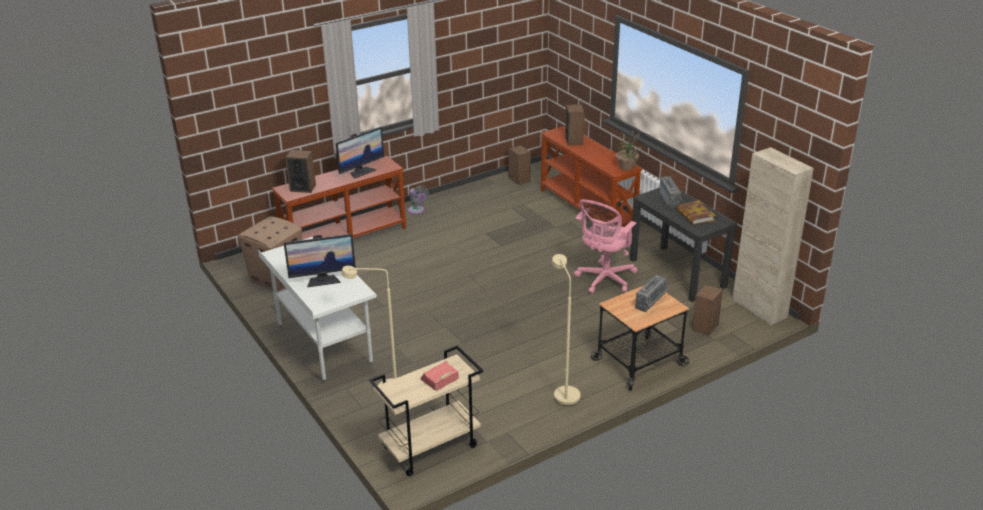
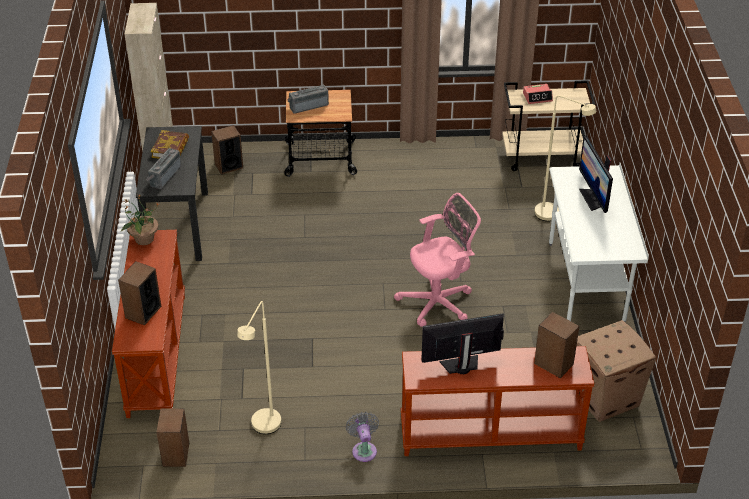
camera: 150 degrees left, 10 degrees up
monitor [284,234,356,287] -> monitor turned 120 degrees counterclockwise [579,136,613,213]
beige floor lamp [552,254,581,406] -> beige floor lamp moved to [237,301,281,434]
pink office chair [574,200,638,294] -> pink office chair moved to [394,193,481,327]

